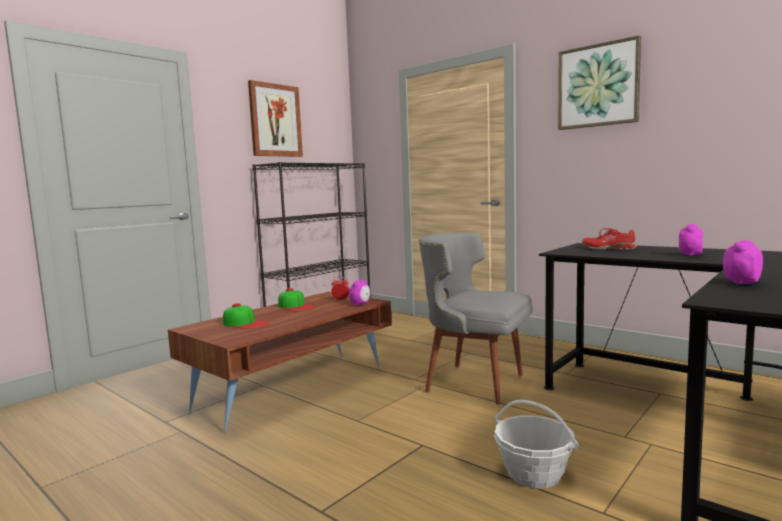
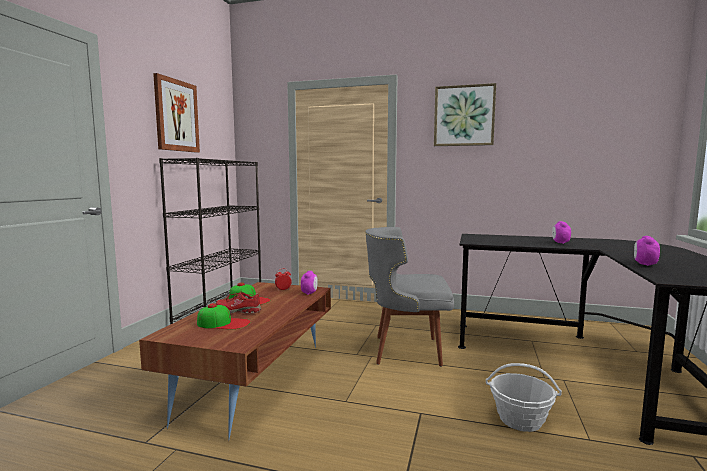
camera: 25 degrees left, 0 degrees up
red shoe [582,228,636,250] -> red shoe moved to [215,292,262,314]

